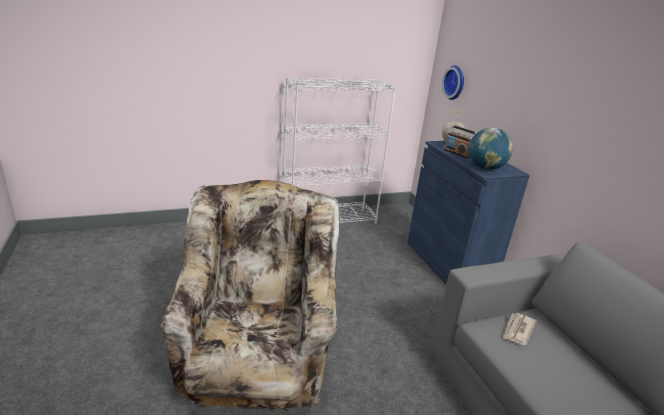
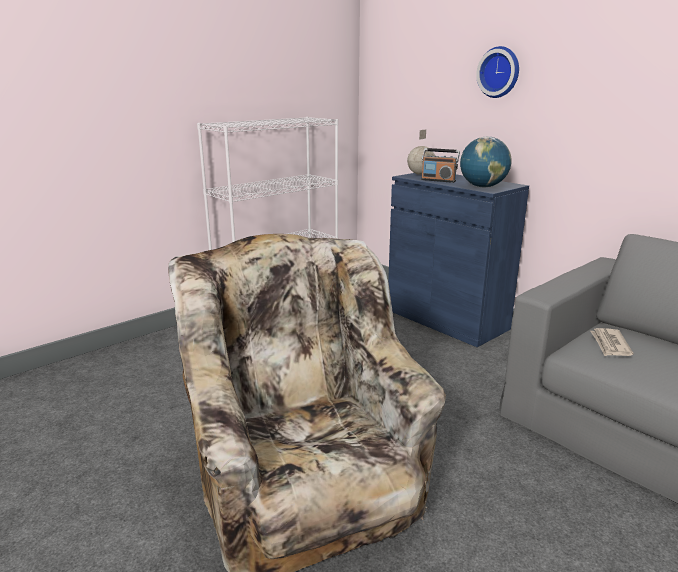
camera: 20 degrees left, 5 degrees down
wall clock [442,65,464,100] -> wall clock moved to [476,46,519,98]

